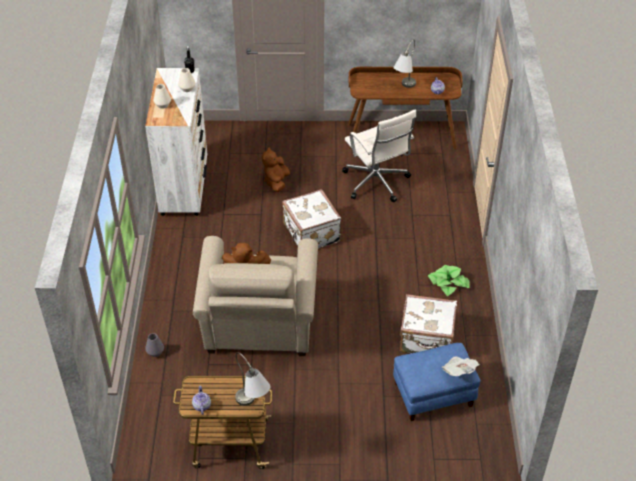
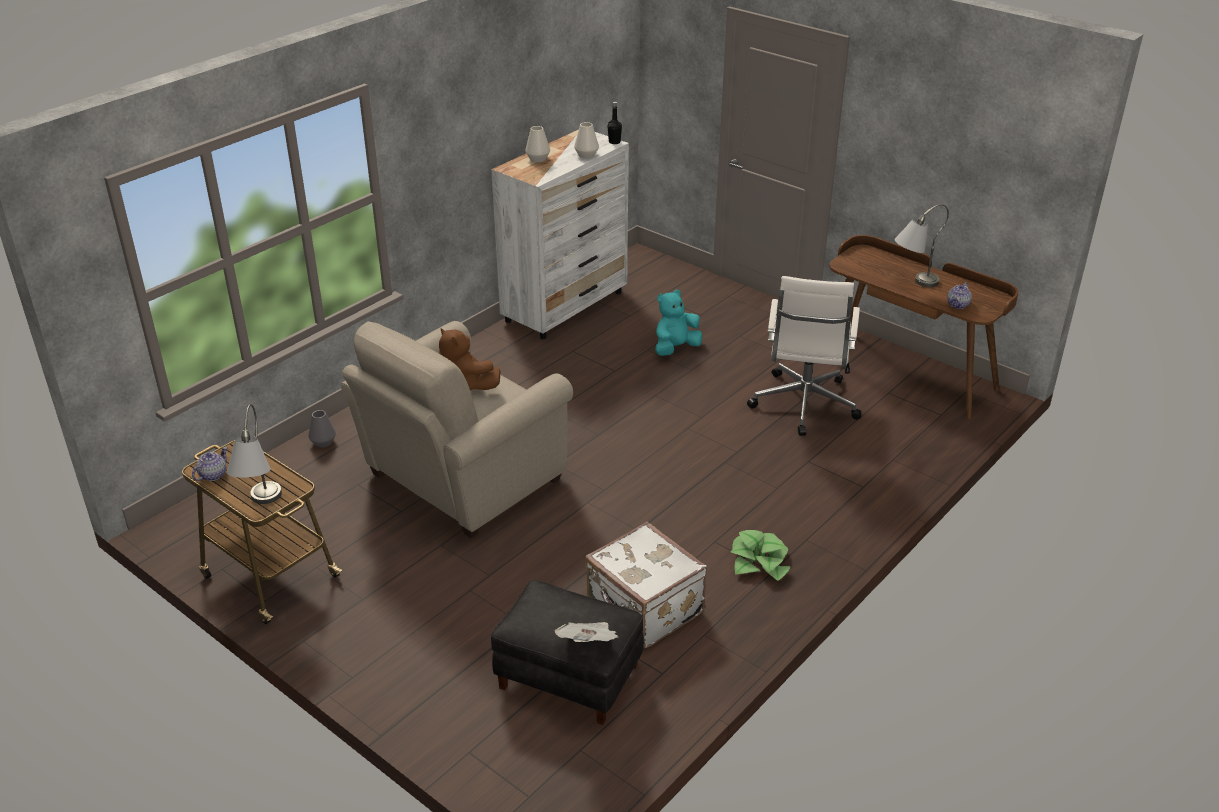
camera: 40 degrees right, 10 degrees down
brown plush toy [262,147,290,192] -> turquoise plush toy [655,290,702,356]
white suitcase [282,189,341,249] -> none
blue ottoman [393,343,481,421] -> black ottoman [491,580,644,725]

